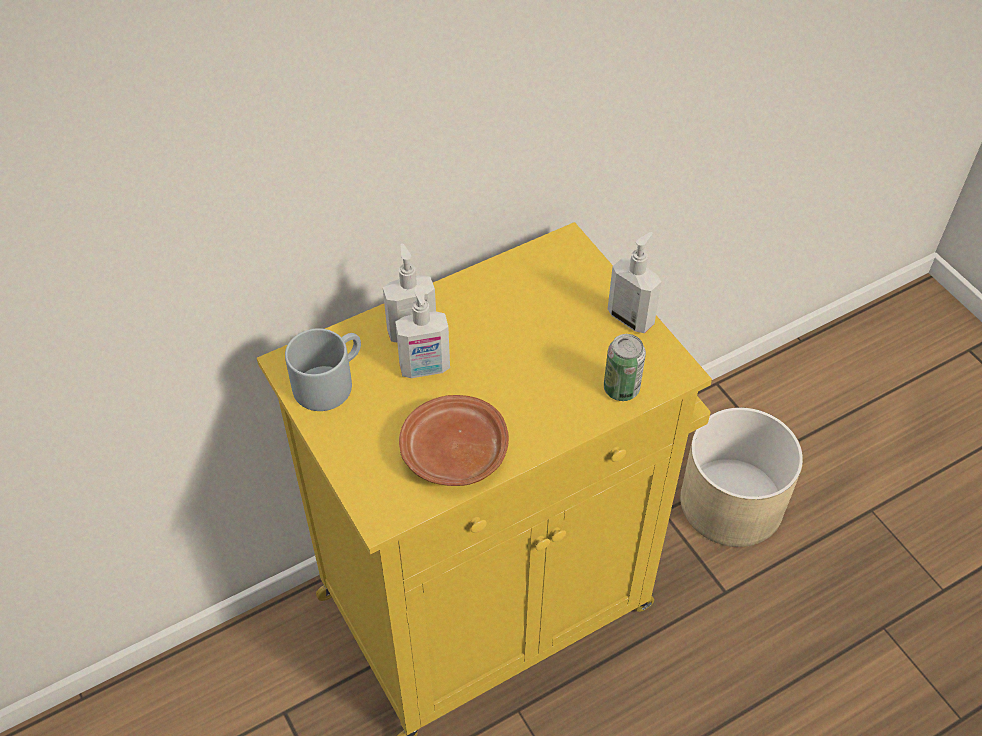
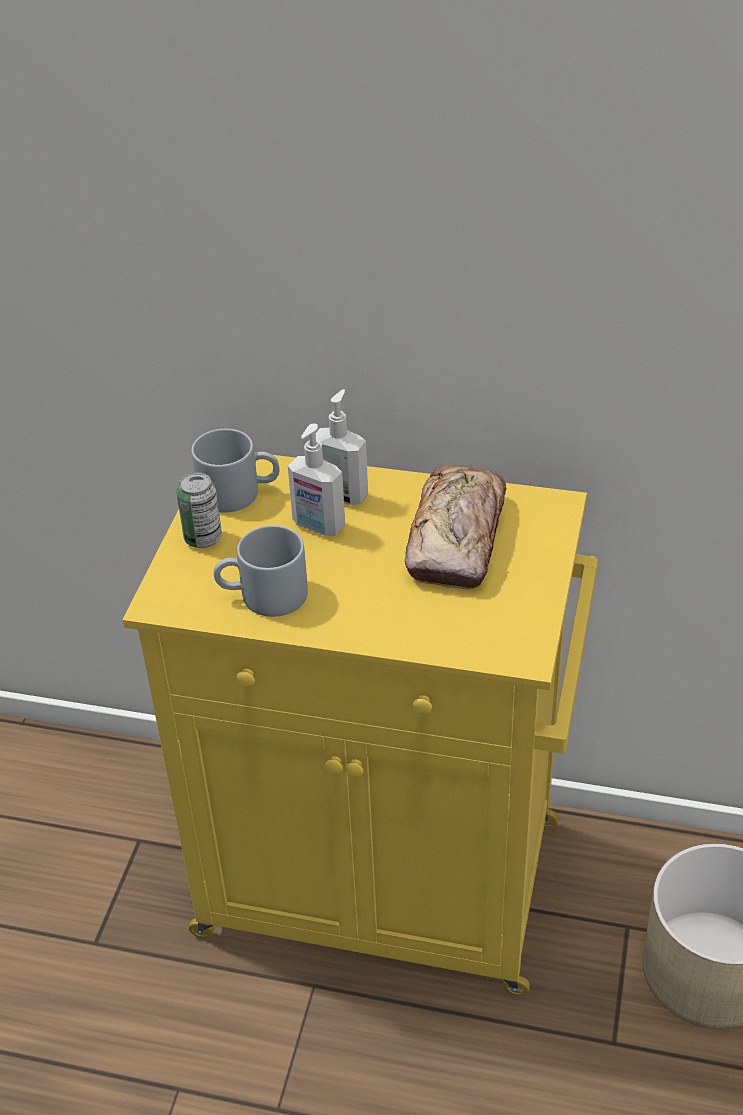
camera: 45 degrees right, 10 degrees down
brown plate [399,395,509,486] -> grey mug [214,525,308,617]
can [604,334,646,401] -> can moved to [176,472,222,548]
soap dispenser [608,232,661,333] -> none
none -> bread [405,465,506,589]

